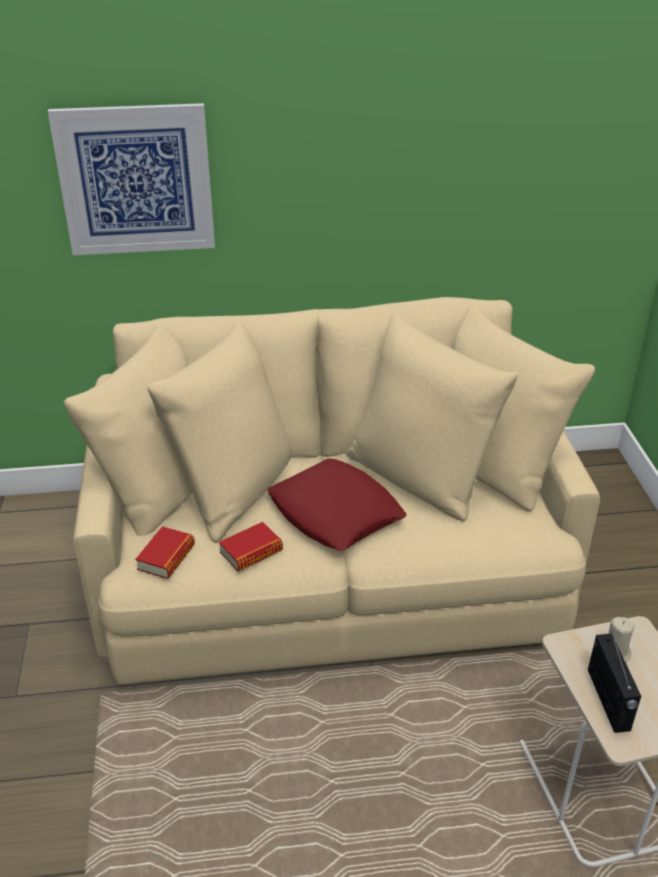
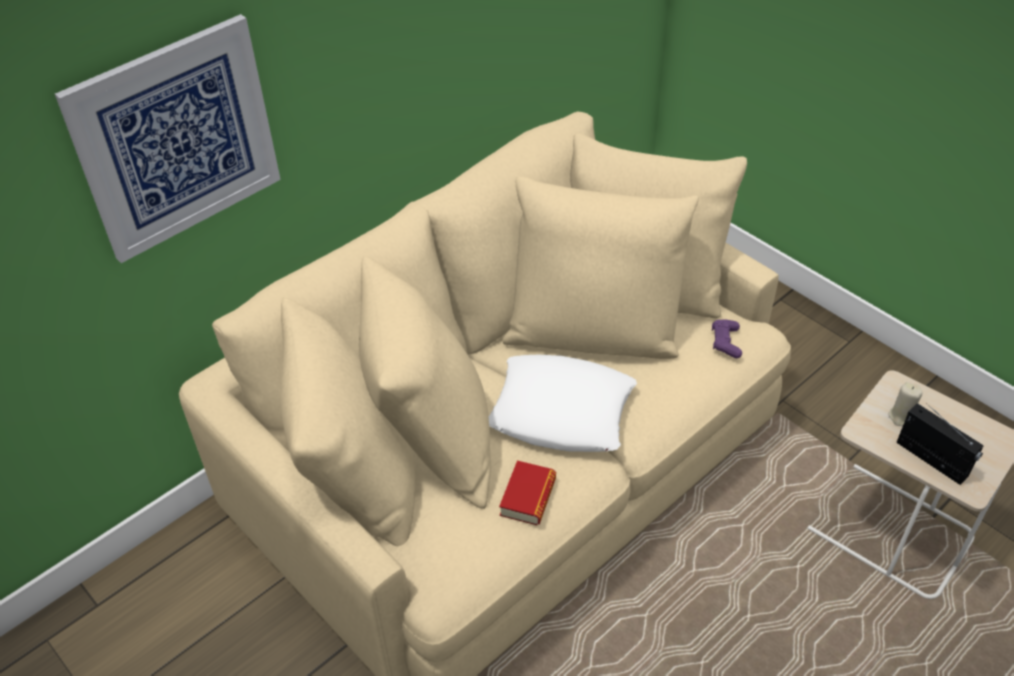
camera: 35 degrees left, 10 degrees up
book [135,526,195,579] -> none
red pillow [267,458,407,551] -> white pillow [488,354,637,452]
none -> purple game controller [712,319,742,358]

